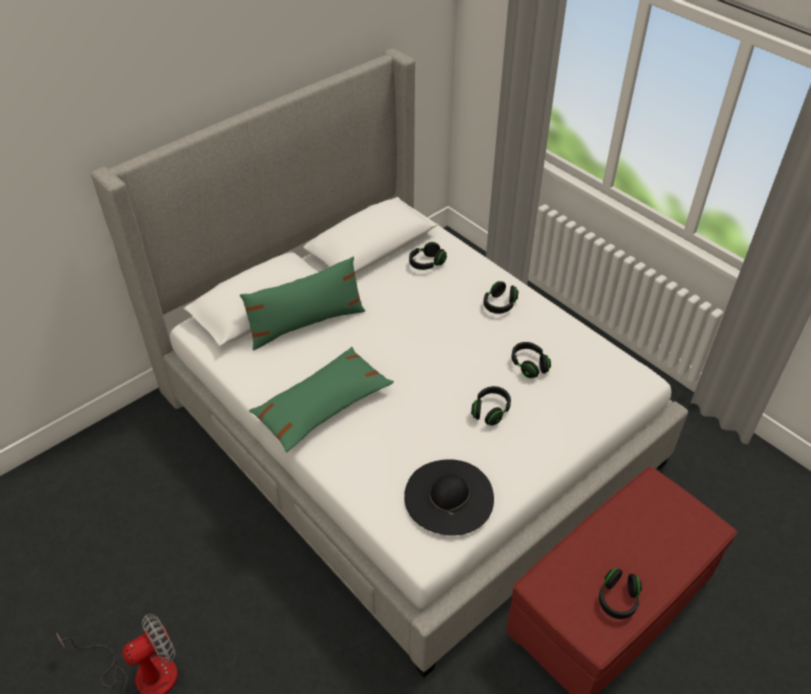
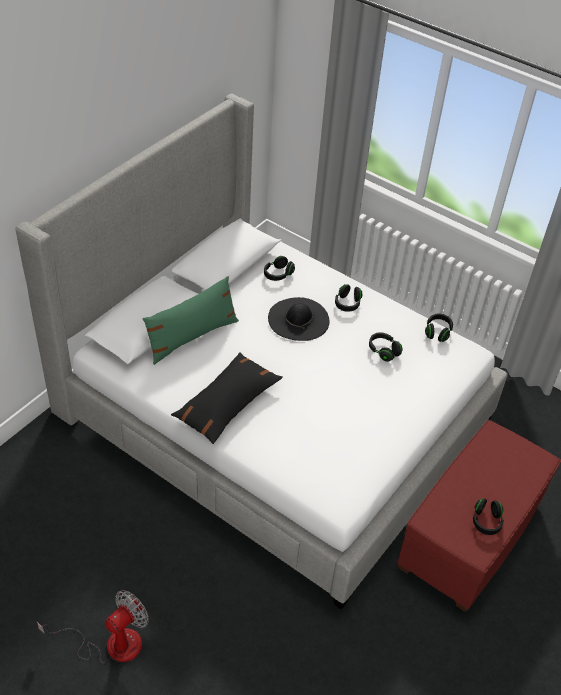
camera: 15 degrees left, 0 degrees up
green pillow [249,347,394,452] -> black pillow [171,352,283,444]
black hat [404,459,494,536] -> black hat moved to [268,297,330,341]
black headphones [471,386,511,426] -> black headphones moved to [425,313,453,342]

